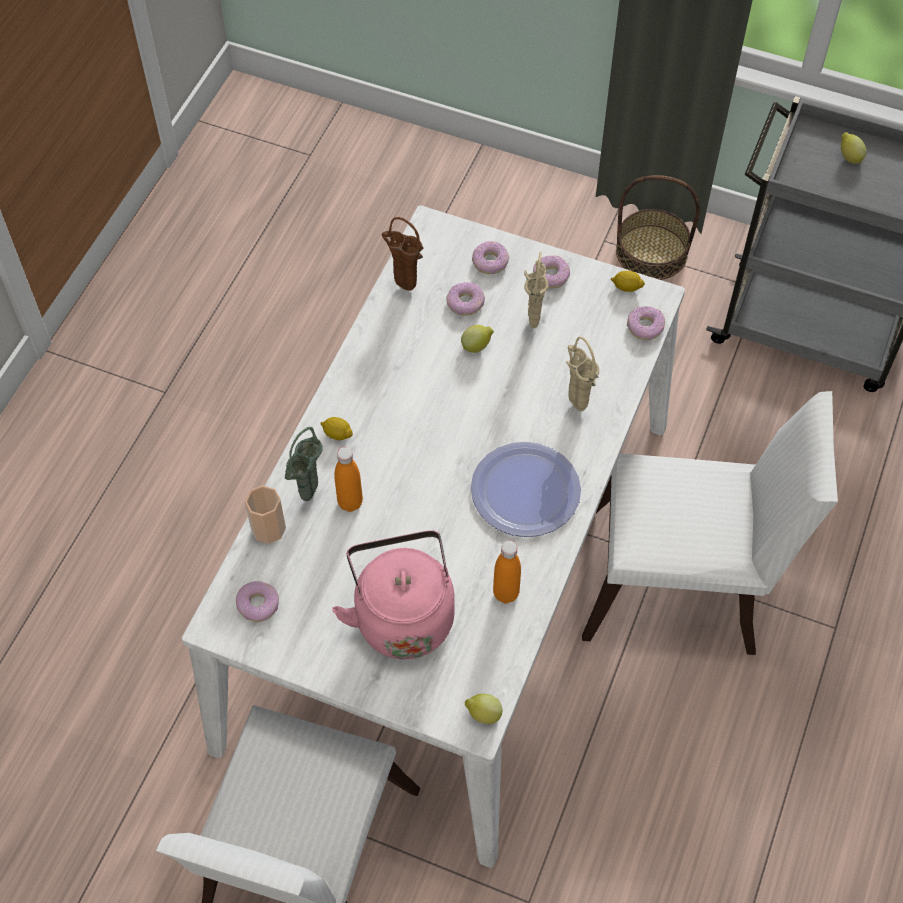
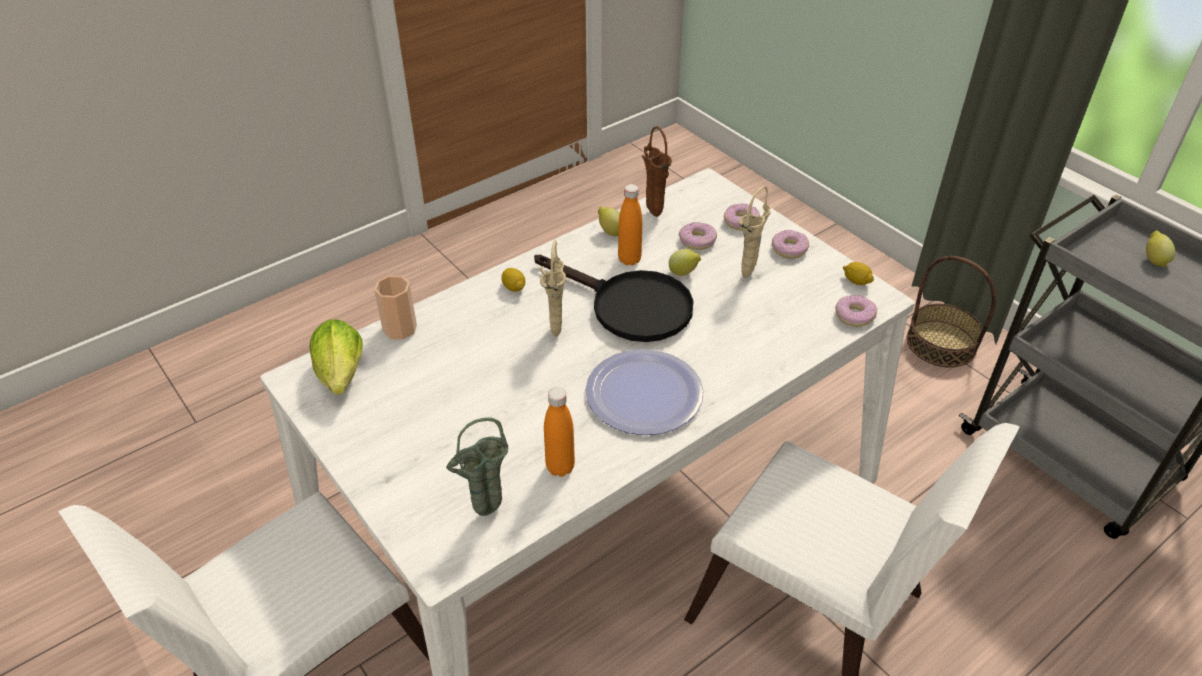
camera: 30 degrees right, 15 degrees down
donut [236,581,279,622] -> lettuce [310,319,363,395]
green vase [285,427,323,501] -> green vase moved to [446,417,508,516]
pink kettle [332,530,455,659] -> none
orange bottle [334,447,363,512] -> orange bottle moved to [618,184,642,266]
lemon [465,694,502,724] -> lemon moved to [598,206,620,236]
beige vase [566,336,599,411] -> beige vase moved to [540,240,566,337]
none -> black frying pan [534,255,694,342]

